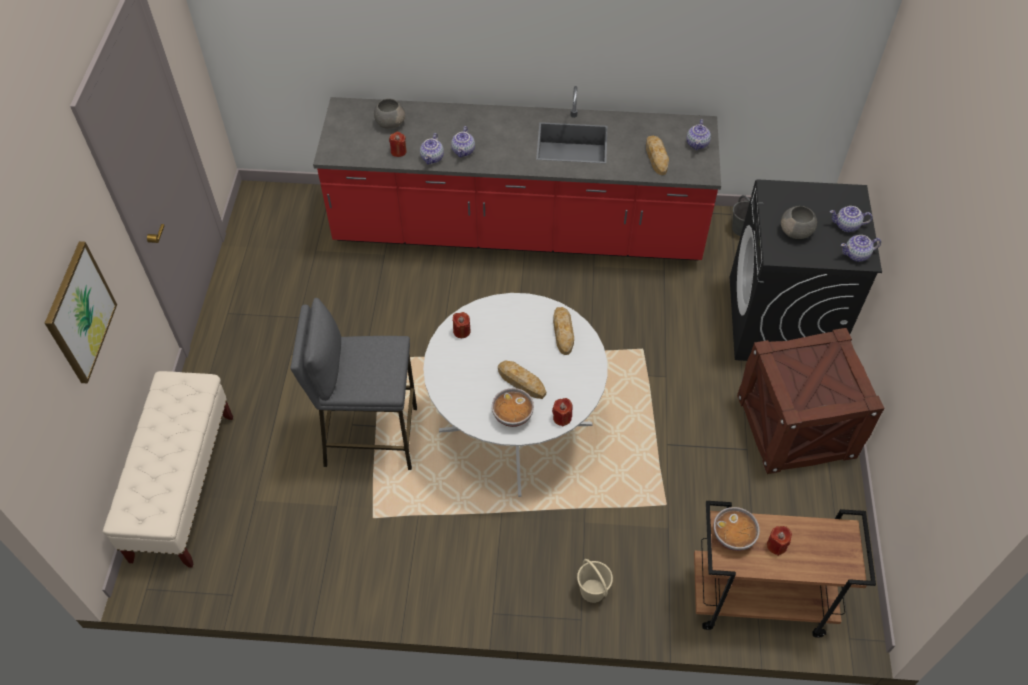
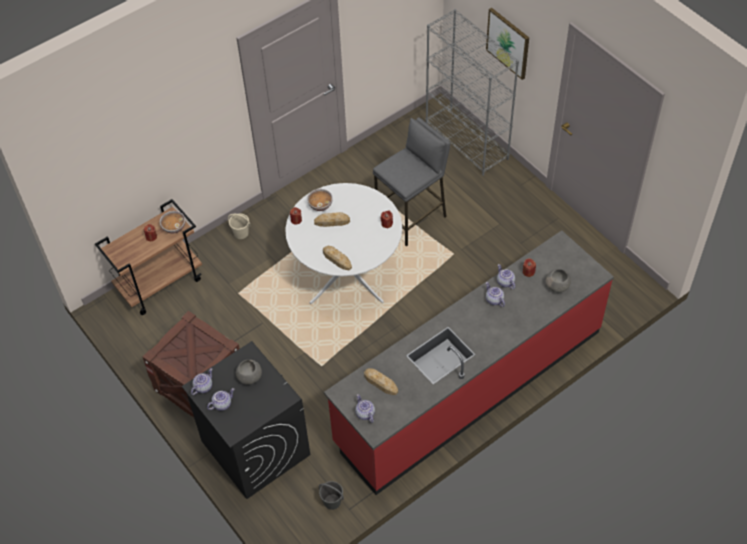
camera: 140 degrees right, 0 degrees up
beige bench [103,371,233,567] -> grey bookcase [426,9,519,176]

